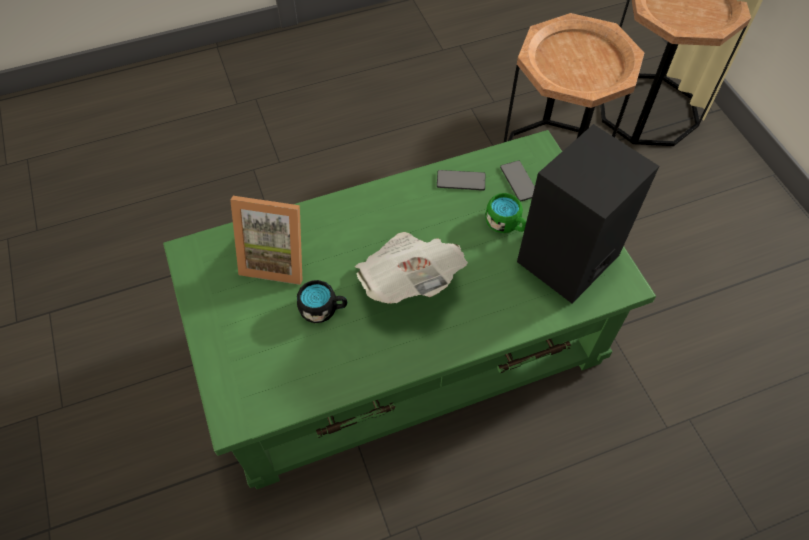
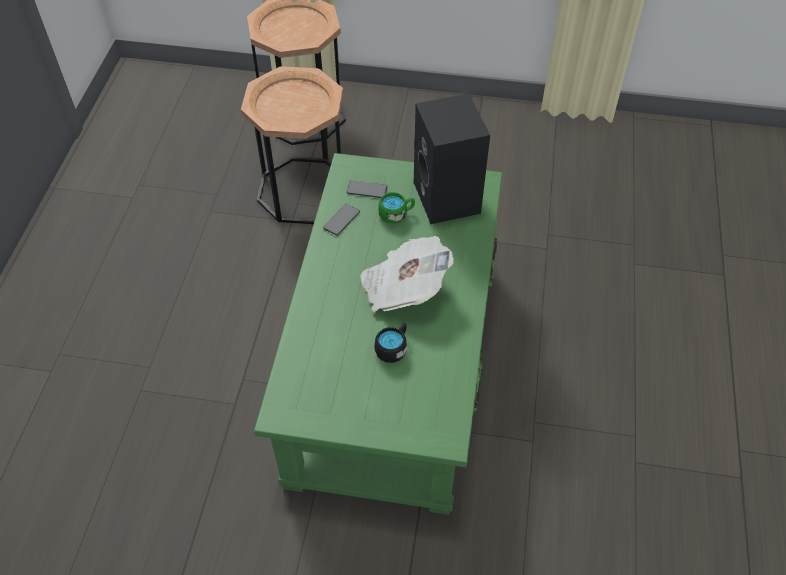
camera: 60 degrees left, 5 degrees down
picture frame [230,196,303,285] -> none

